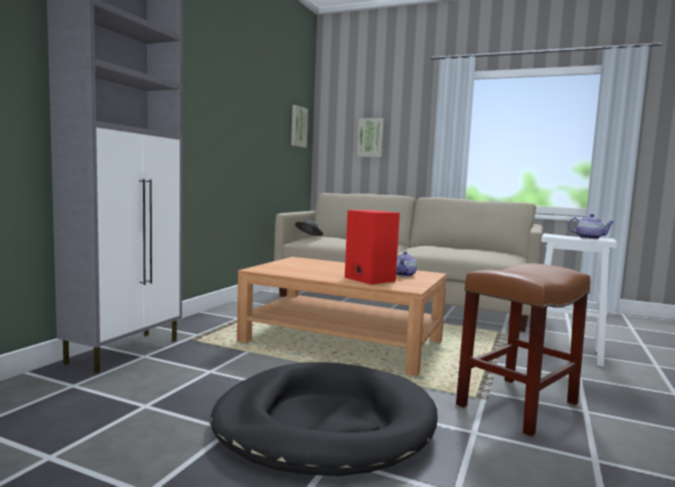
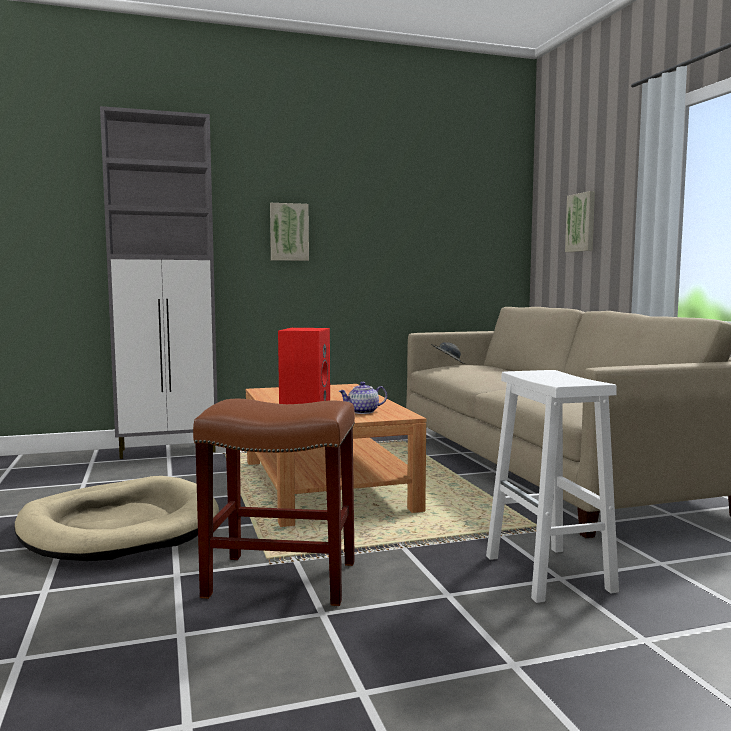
camera: 50 degrees right, 0 degrees up
black dog bed [210,362,438,476] -> beige dog bed [14,476,219,561]
picture [291,105,308,148] -> picture moved to [270,203,309,261]
teapot [568,214,614,239] -> none

